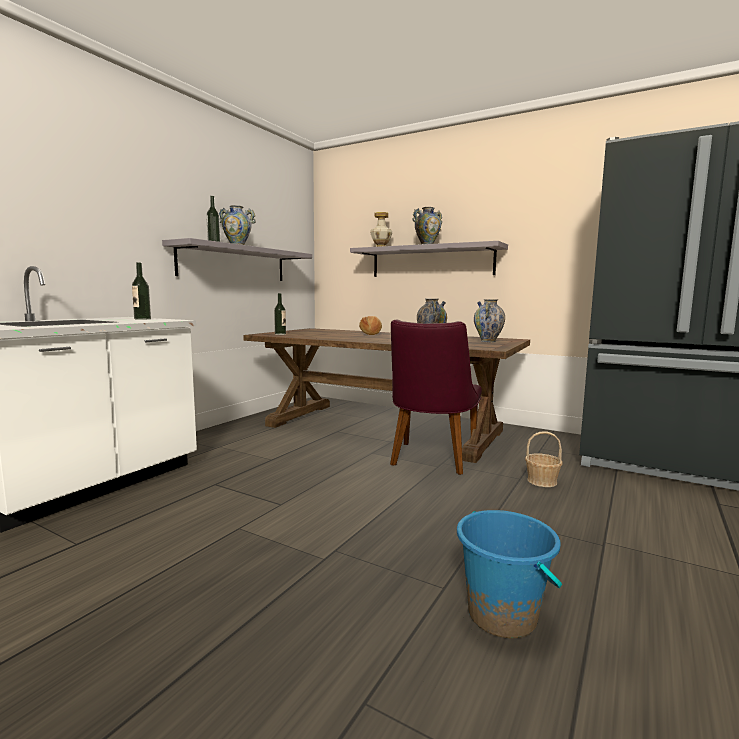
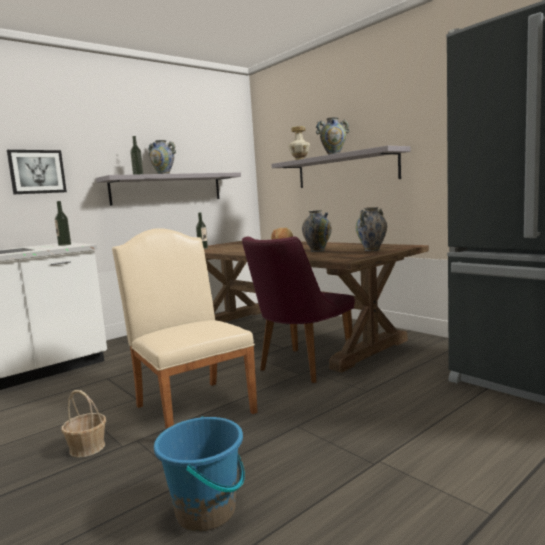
camera: 20 degrees right, 0 degrees up
basket [525,431,563,487] -> basket moved to [62,390,106,458]
none -> picture [7,150,67,194]
none -> beige chair [112,228,258,429]

